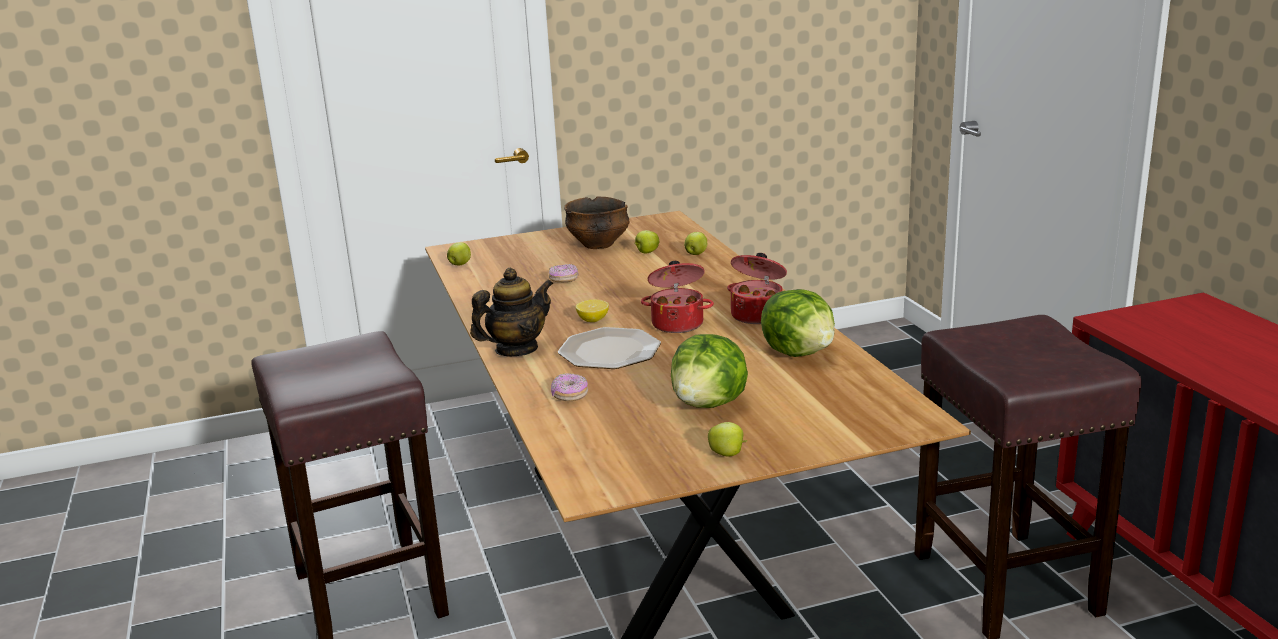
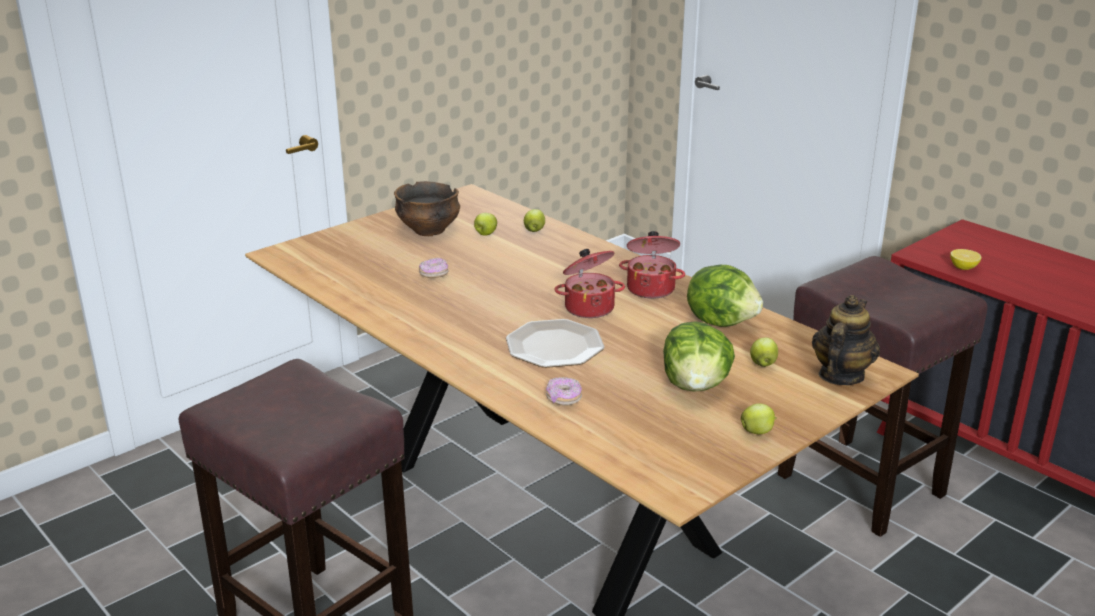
camera: 25 degrees left, 5 degrees up
apple [447,242,471,265] -> apple moved to [750,338,778,367]
teapot [470,268,553,356] -> teapot moved to [812,295,880,385]
lemon [576,299,609,322] -> lemon moved to [950,249,981,270]

